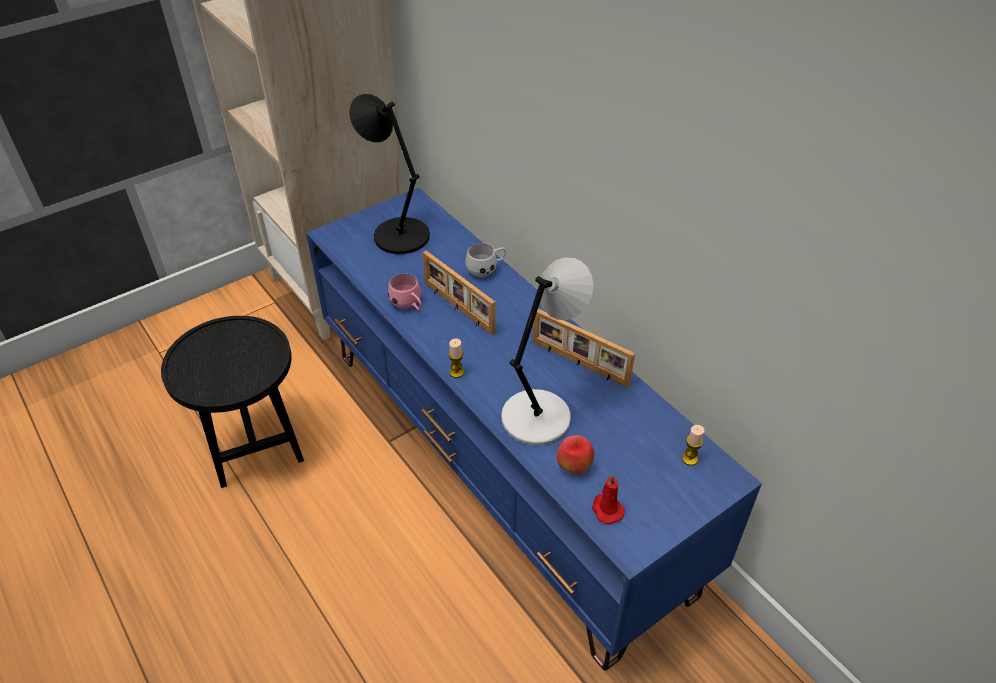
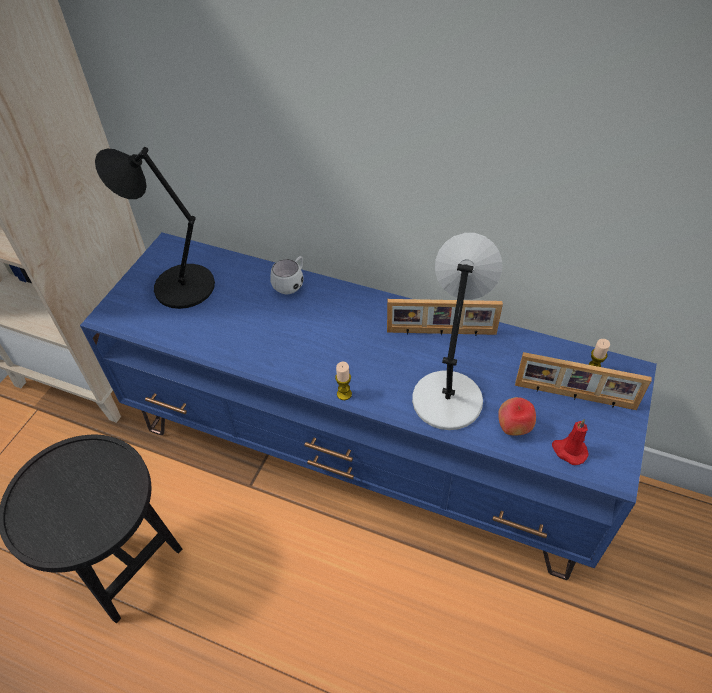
camera: 30 degrees left, 5 degrees up
pink mug [388,274,422,310] -> none
picture frame [423,251,496,335] -> picture frame moved to [515,352,651,410]

